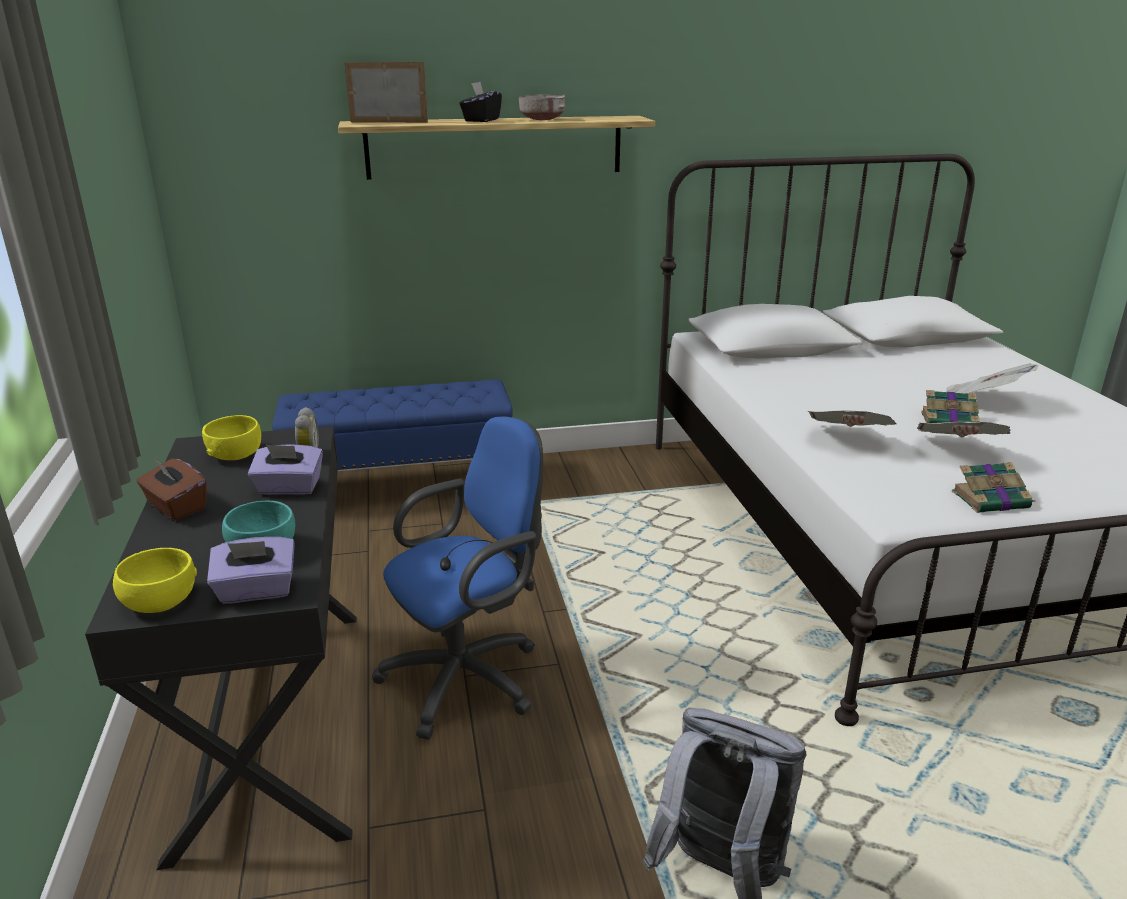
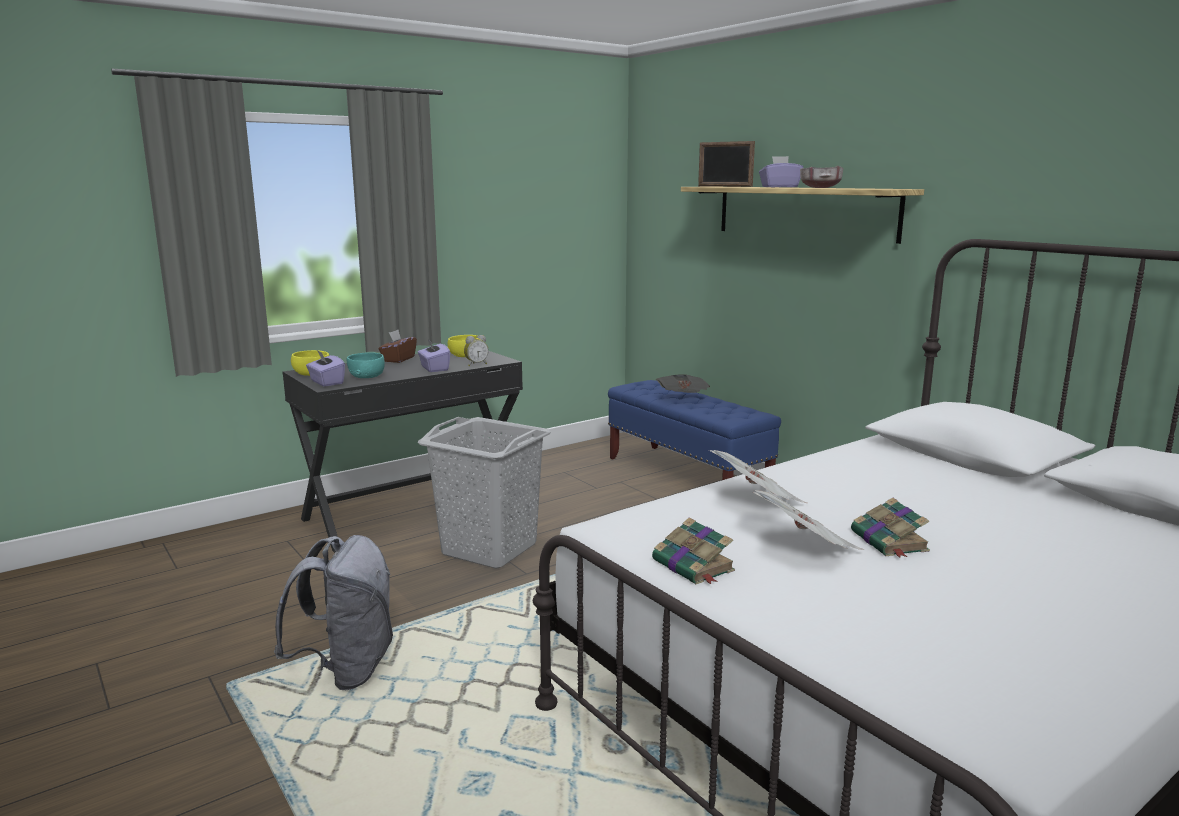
camera: 65 degrees right, 10 degrees down
picture frame [345,62,428,123] -> picture frame turned 150 degrees clockwise [698,141,755,187]
blue office chair [372,416,543,740] -> grey laundry basket [417,417,551,568]
black tissue box [459,82,502,122] -> purple tissue box [759,156,803,187]
newspaper [946,363,1039,394] -> newspaper moved to [655,374,710,393]

